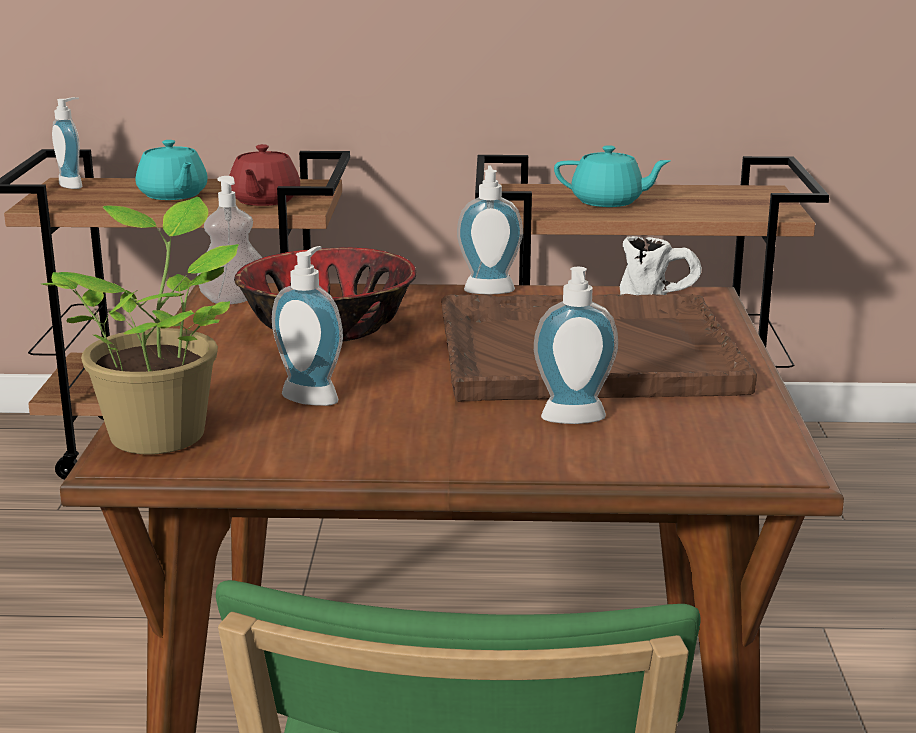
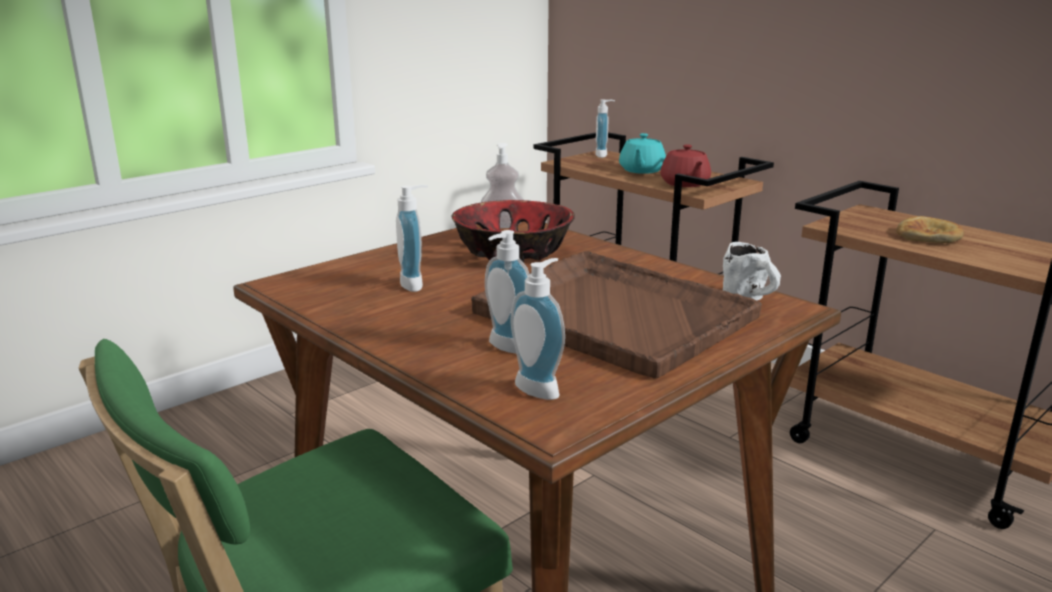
camera: 45 degrees right, 0 degrees up
potted plant [42,196,239,454] -> none
red teapot [229,144,300,206] -> red teapot turned 60 degrees counterclockwise [660,144,711,187]
soap dispenser [457,166,523,295] -> soap dispenser moved to [511,258,565,400]
turquoise teapot [554,145,671,207] -> bread [896,216,964,243]

